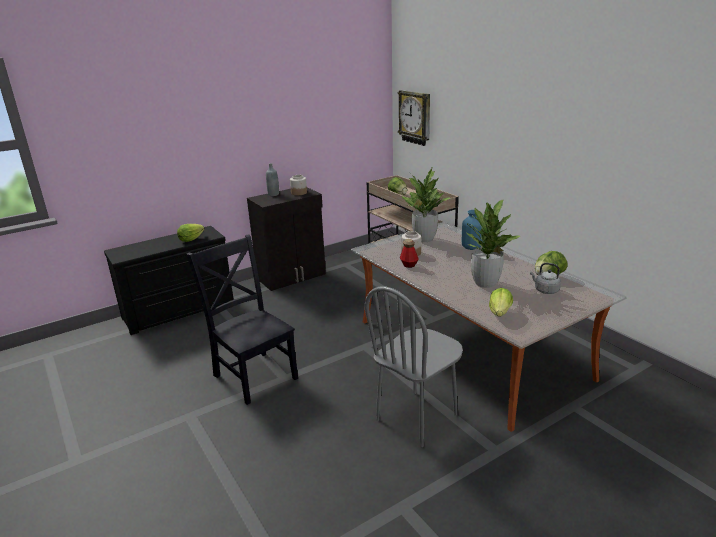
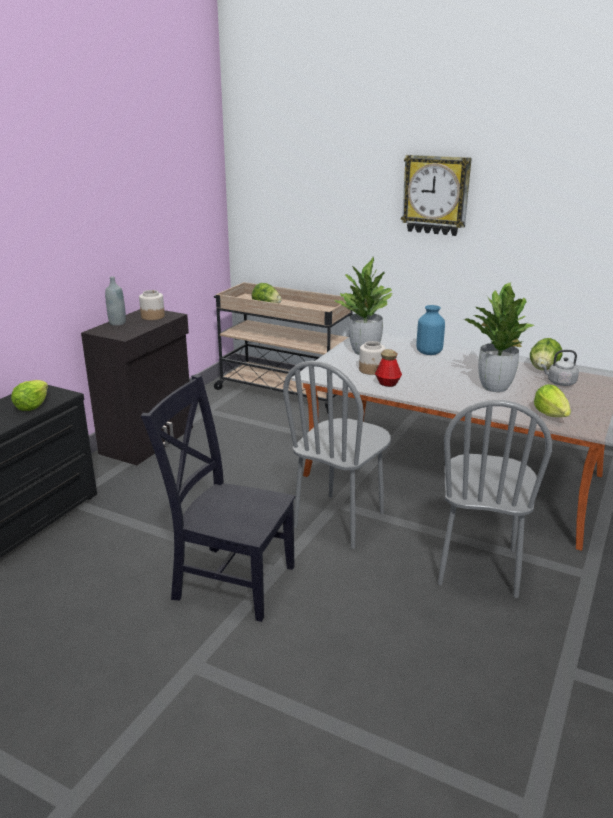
camera: 30 degrees left, 0 degrees up
wall clock [398,90,430,146] -> wall clock moved to [401,155,472,236]
none -> grey chair [283,361,391,549]

